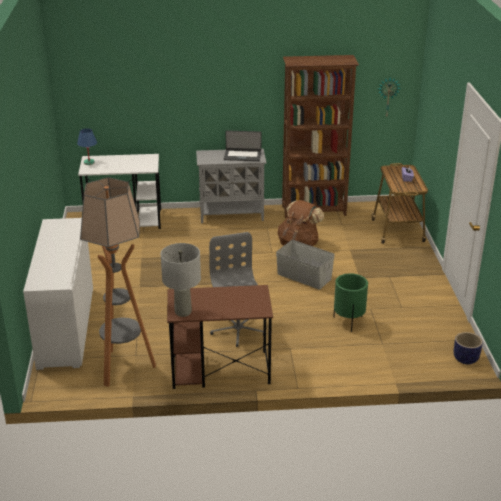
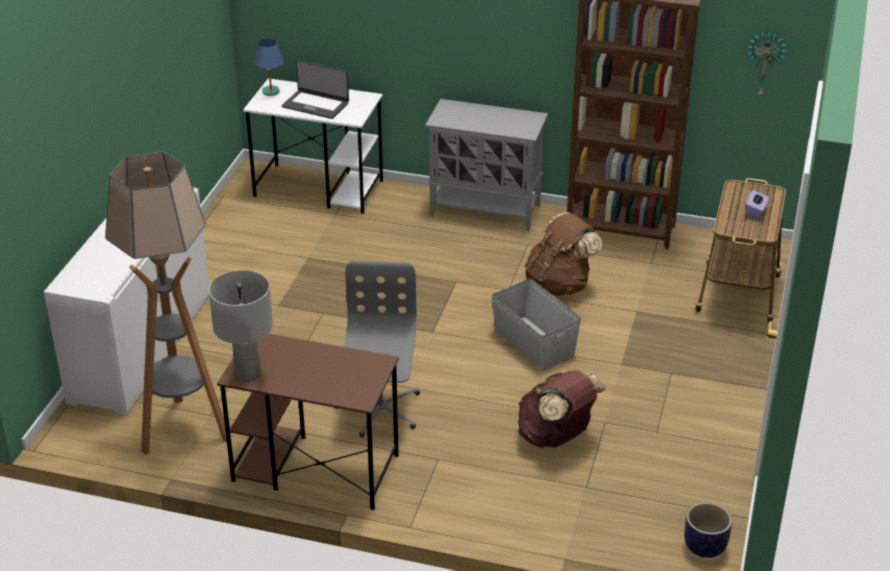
camera: 20 degrees right, 5 degrees up
laptop [224,130,261,161] -> laptop moved to [282,60,349,119]
green planter [333,273,368,332] -> brown backpack [518,370,606,448]

